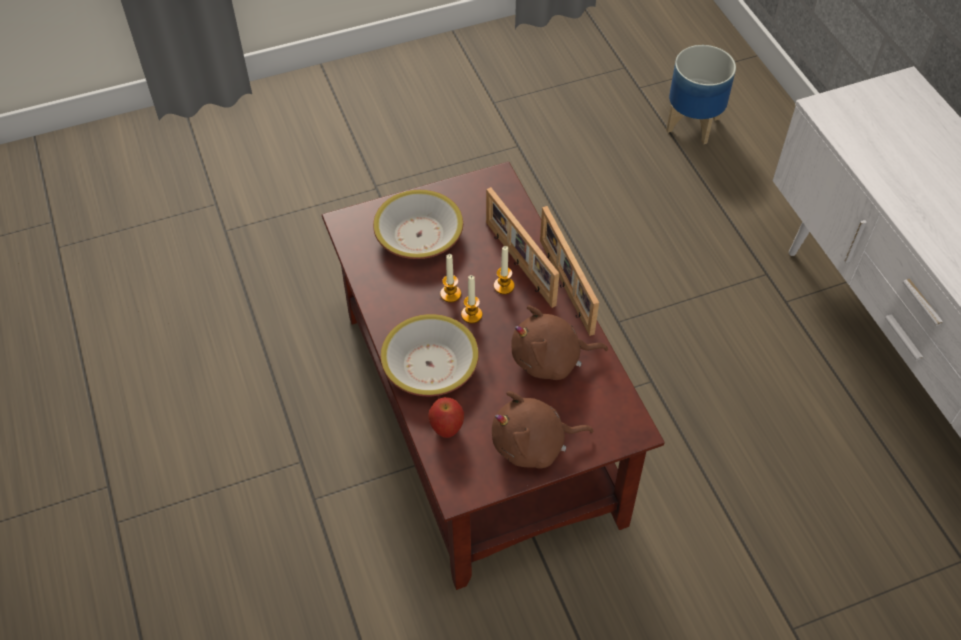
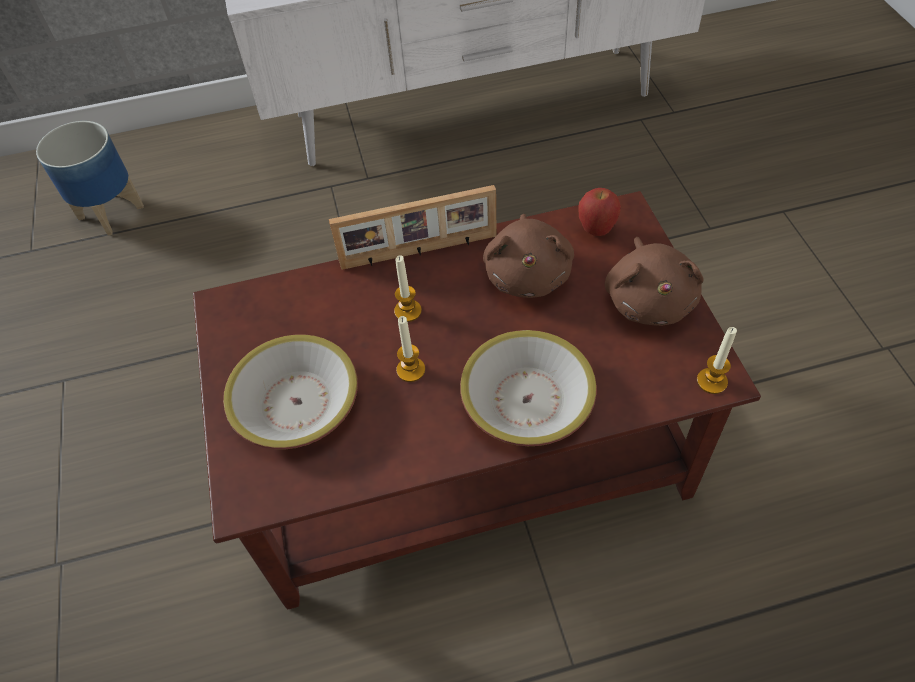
camera: 80 degrees left, 0 degrees up
apple [428,397,464,438] -> apple moved to [578,188,621,236]
candle [461,275,482,323] -> candle moved to [697,327,737,394]
picture frame [486,187,559,308] -> none

